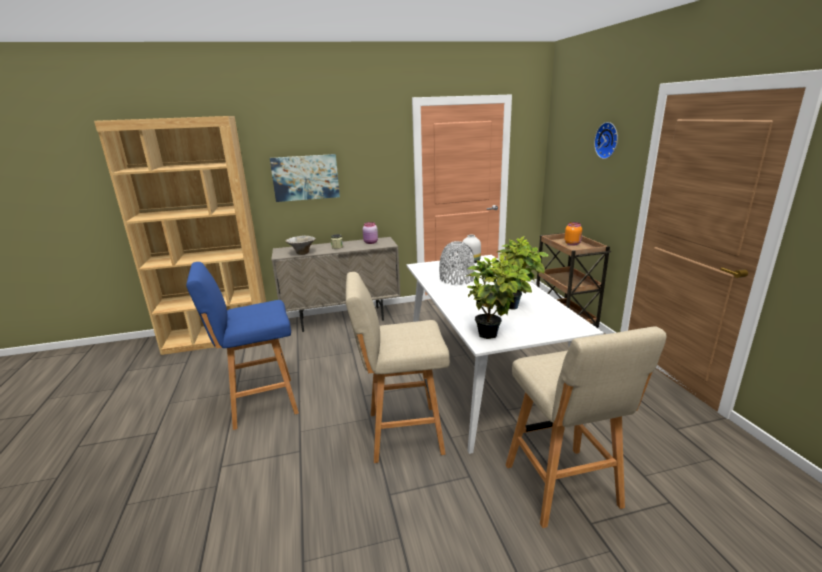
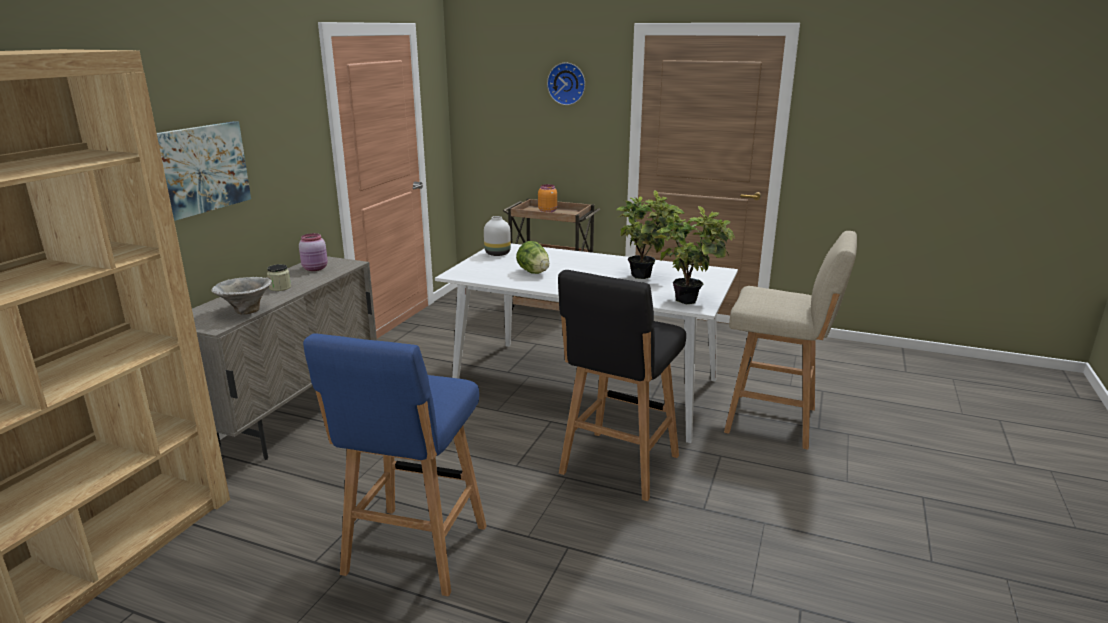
camera: 55 degrees left, 0 degrees up
beige stool [345,272,450,463] -> black stool [558,270,686,501]
grey vase [439,241,475,285] -> lettuce [516,241,549,274]

